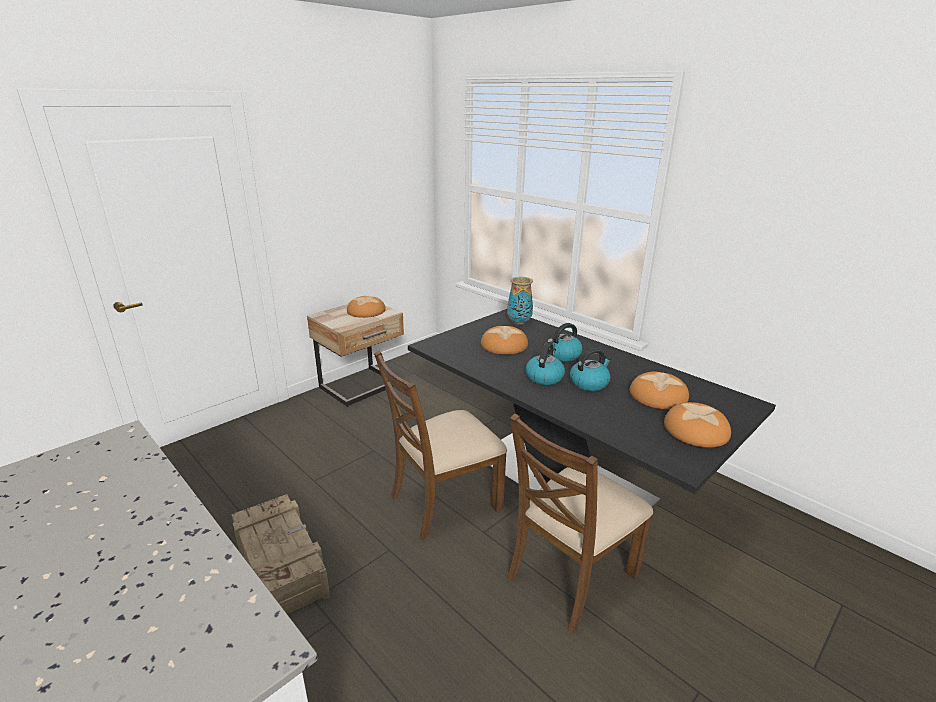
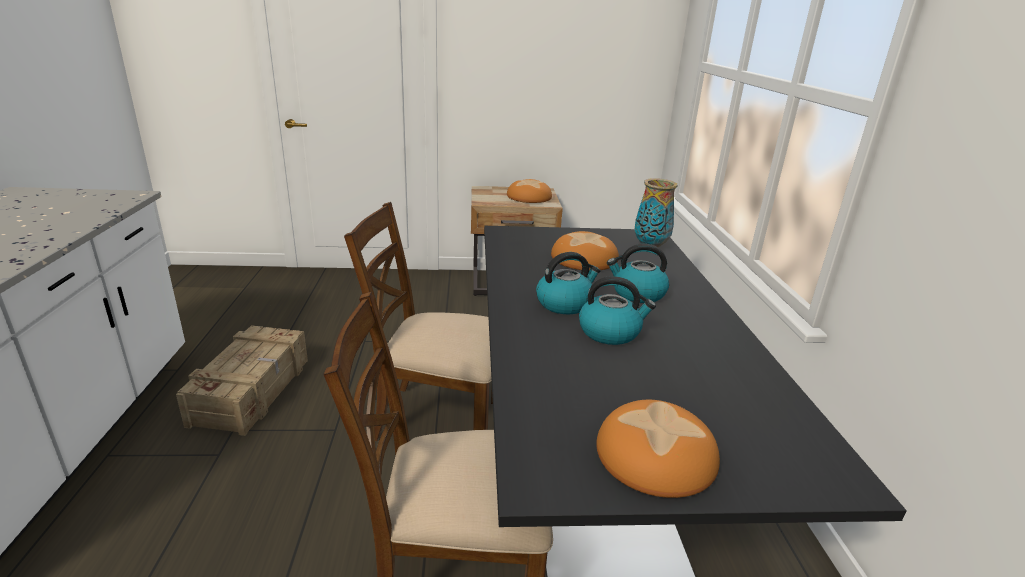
camera: 40 degrees right, 0 degrees up
bread [629,372,689,409] -> none

